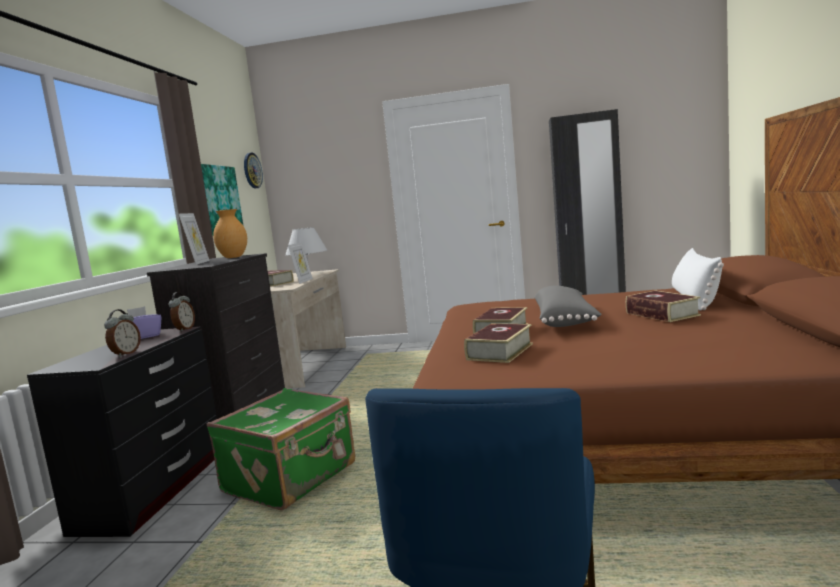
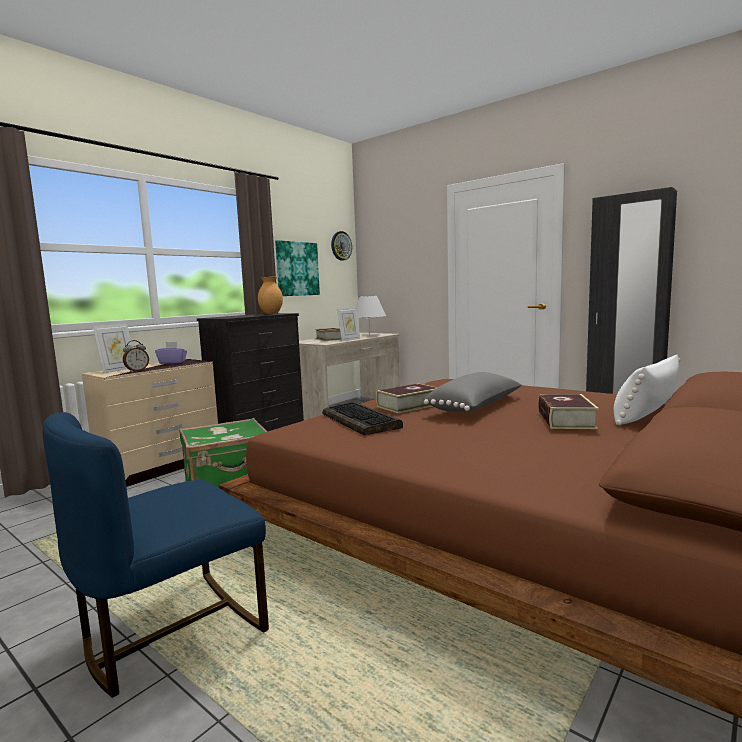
camera: 30 degrees right, 0 degrees up
black dresser [27,326,217,537] -> beige dresser [82,359,218,487]
alarm clock [169,292,195,332] -> none
picture frame [179,213,210,265] -> picture frame moved to [93,324,132,374]
book [464,323,533,363] -> keyboard [322,402,403,435]

